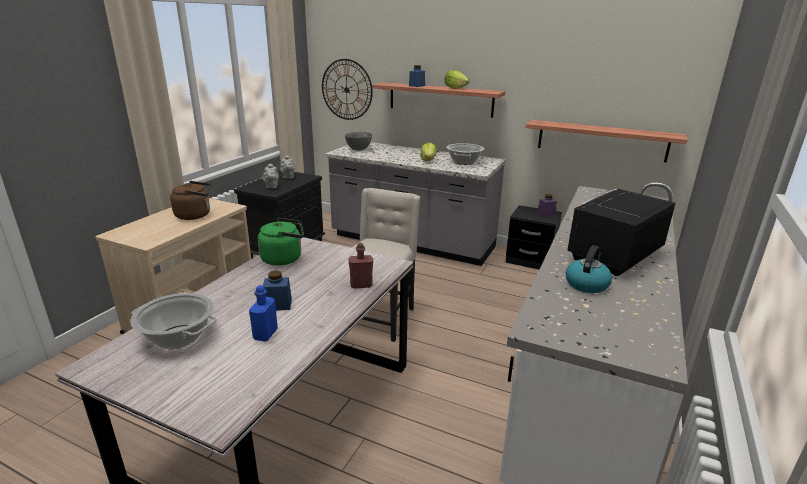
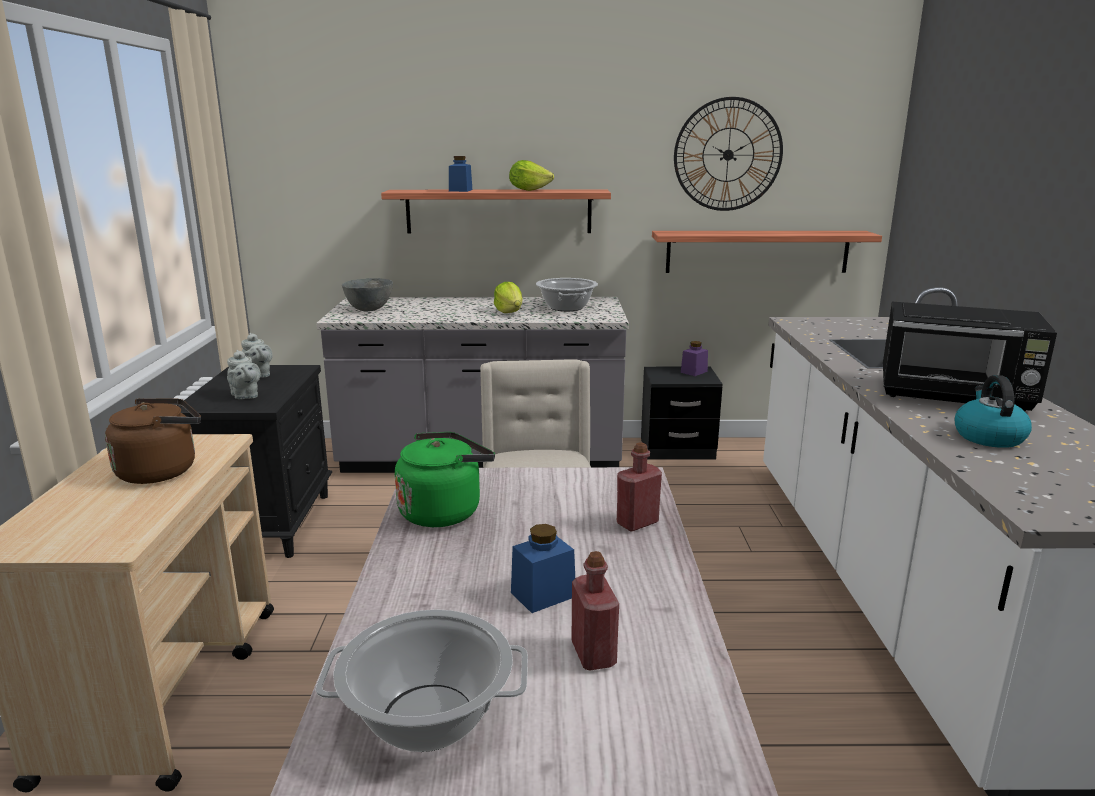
camera: 25 degrees left, 5 degrees down
blue bottle [249,285,278,342] -> red bottle [571,551,619,670]
wall clock [322,59,373,120] -> wall clock moved to [674,97,783,211]
black microwave [567,189,675,276] -> black microwave turned 90 degrees counterclockwise [883,302,1057,411]

